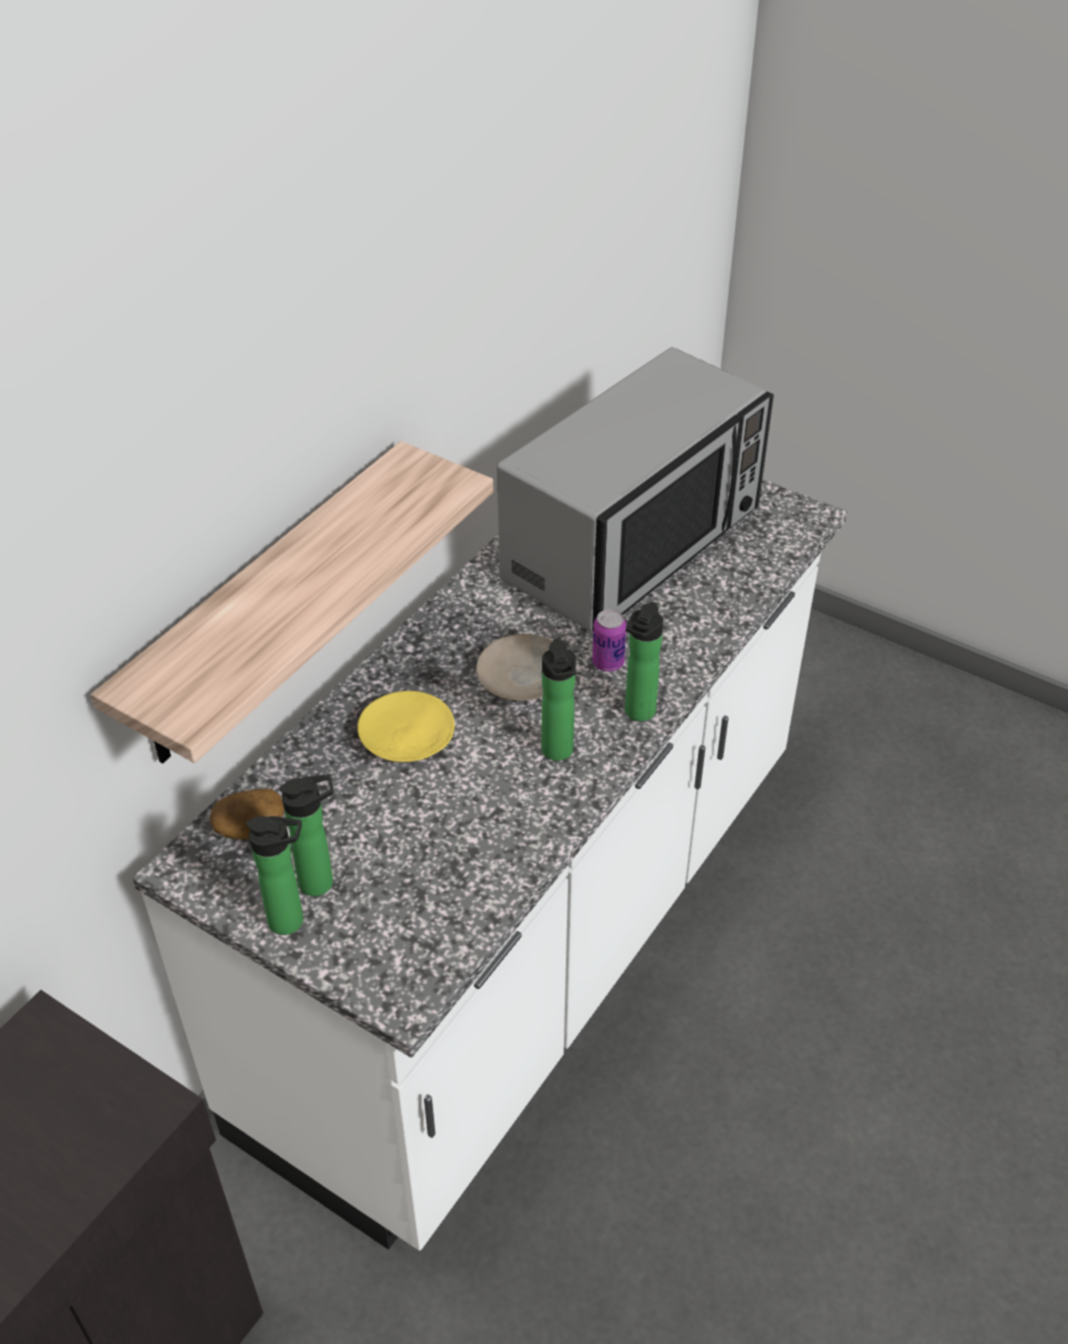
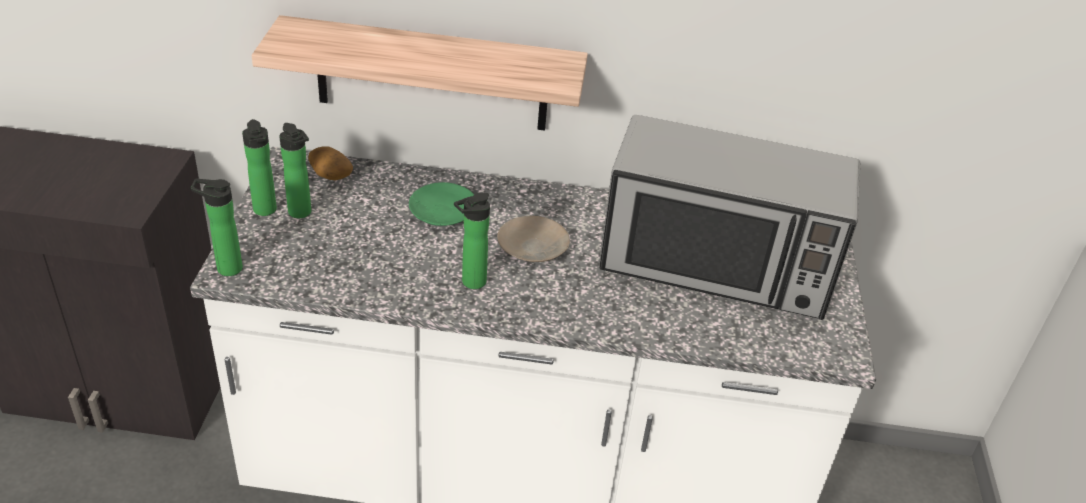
camera: 60 degrees right, 5 degrees down
yellow plate [357,691,455,762] -> green plate [409,182,474,226]
can [592,609,627,672] -> none
bottle [625,602,663,721] -> bottle moved to [191,179,243,276]

